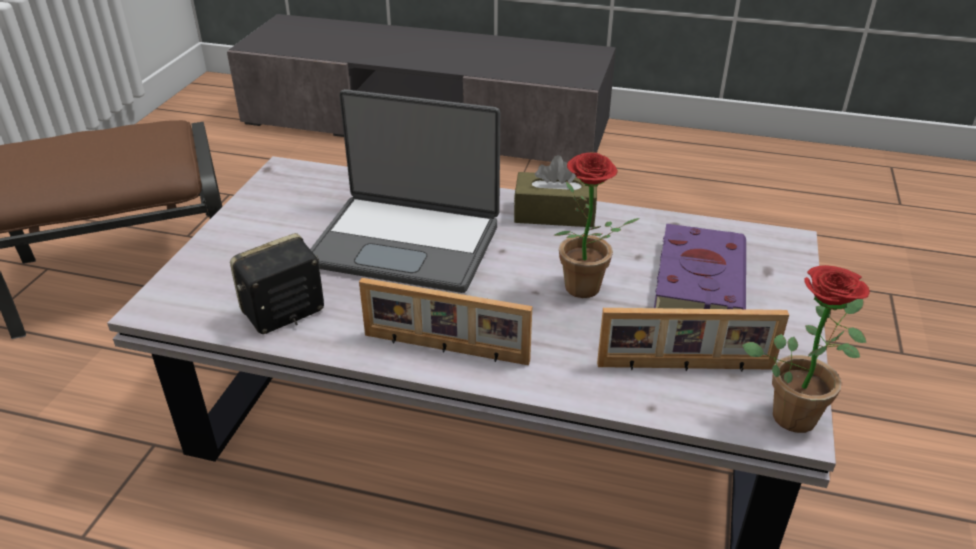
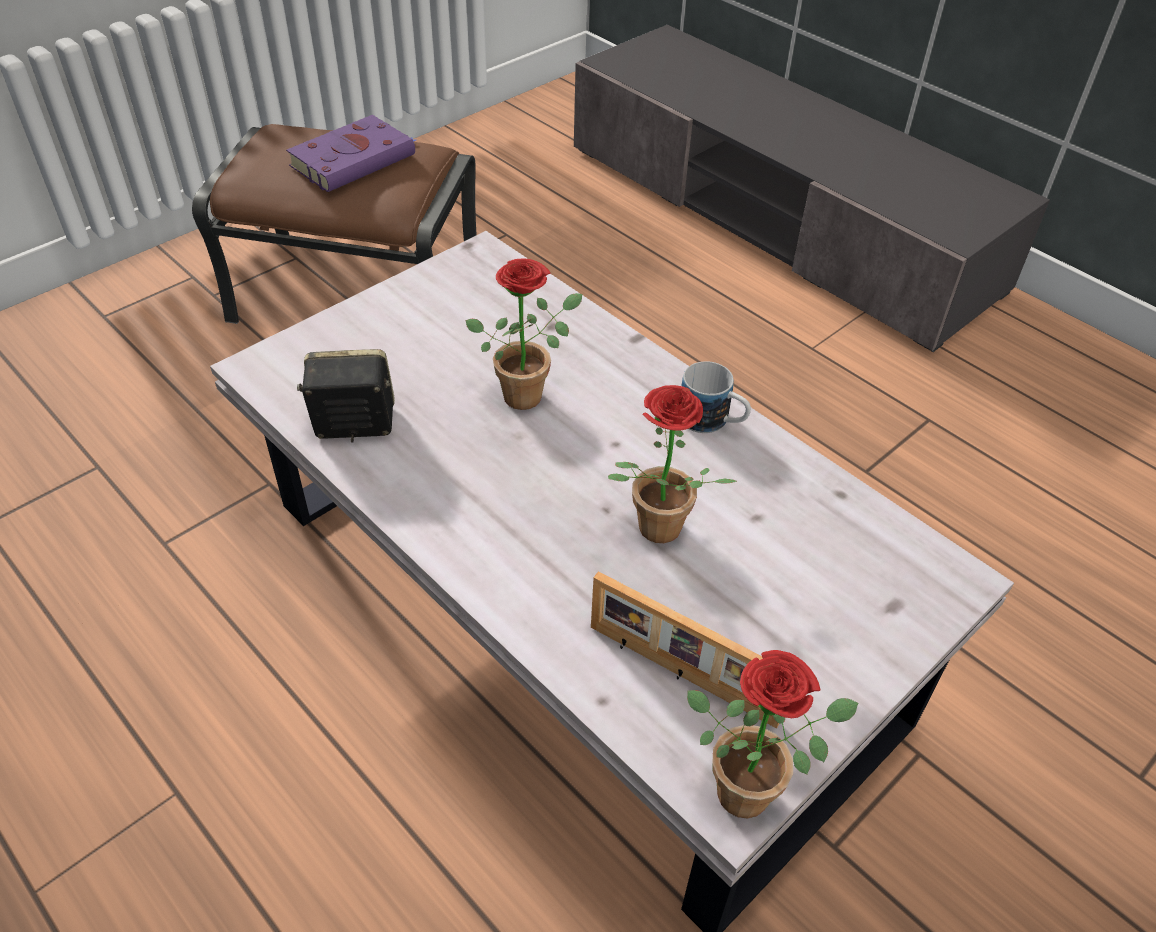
camera: 30 degrees right, 10 degrees up
laptop [310,89,500,293] -> potted plant [465,258,582,410]
picture frame [359,278,532,365] -> none
brown tissue box [514,155,597,227] -> mug [682,361,751,433]
purple book [654,224,746,309] -> purple book moved to [286,115,416,192]

